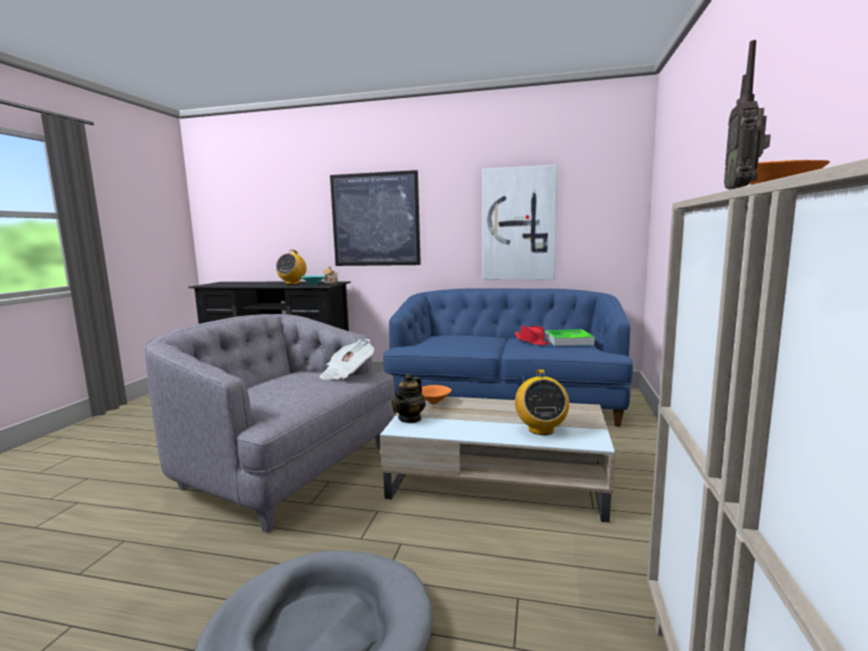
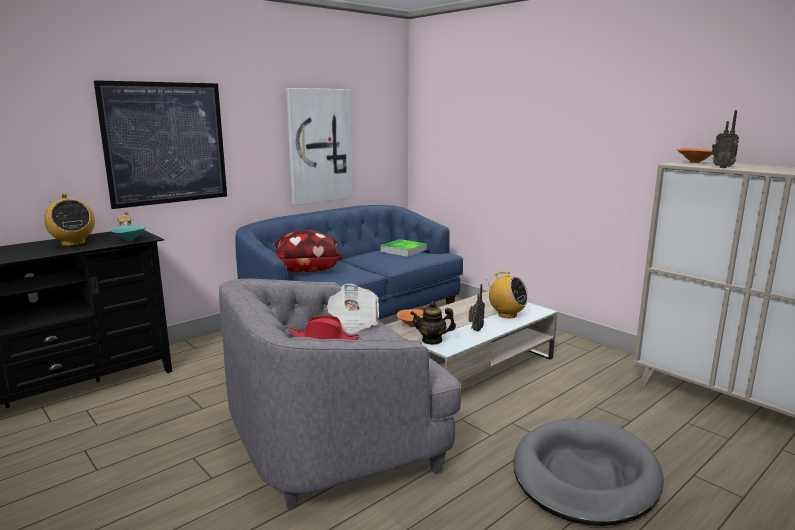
camera: 55 degrees left, 5 degrees up
teapot [393,374,426,423] -> teapot turned 120 degrees clockwise [410,301,456,345]
red hat [514,325,551,345] -> red hat moved to [289,315,360,340]
none -> pillow [275,230,342,273]
none -> radio [469,284,485,331]

